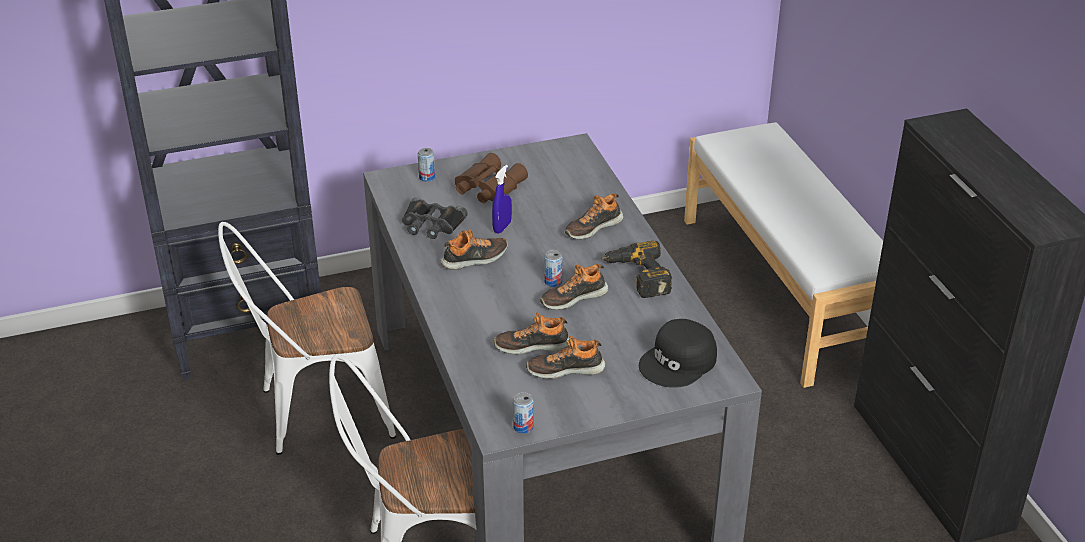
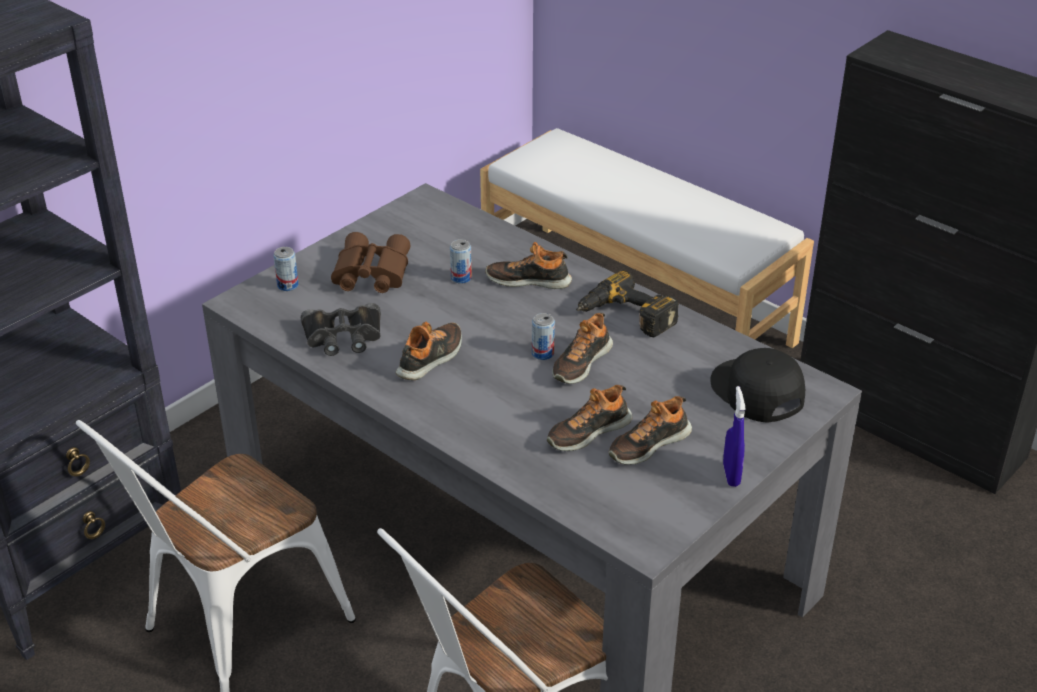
camera: 30 degrees left, 0 degrees up
blue spray bottle [492,165,512,234] -> blue spray bottle moved to [723,386,746,487]
can [513,392,534,434] -> can moved to [450,239,472,284]
shoe [565,193,624,239] -> shoe turned 75 degrees clockwise [485,242,572,289]
black cap [639,319,717,388] -> black cap turned 135 degrees clockwise [710,348,805,422]

